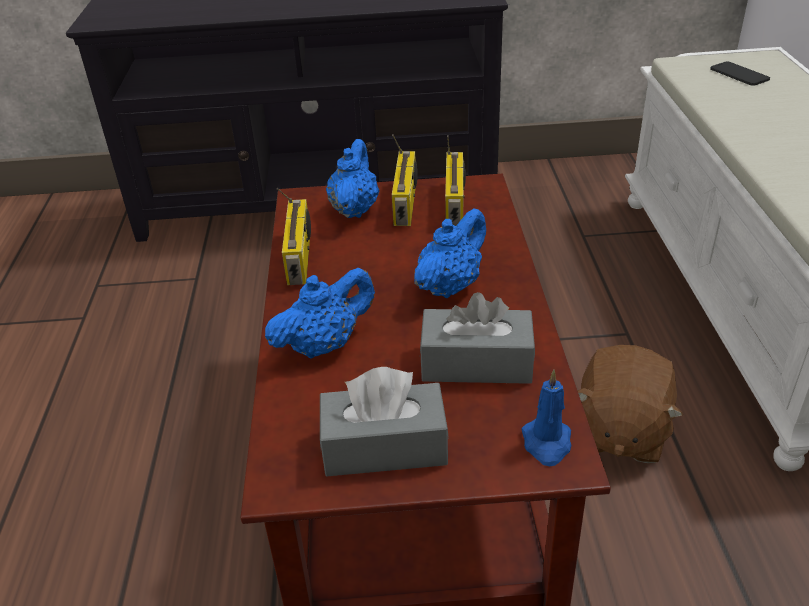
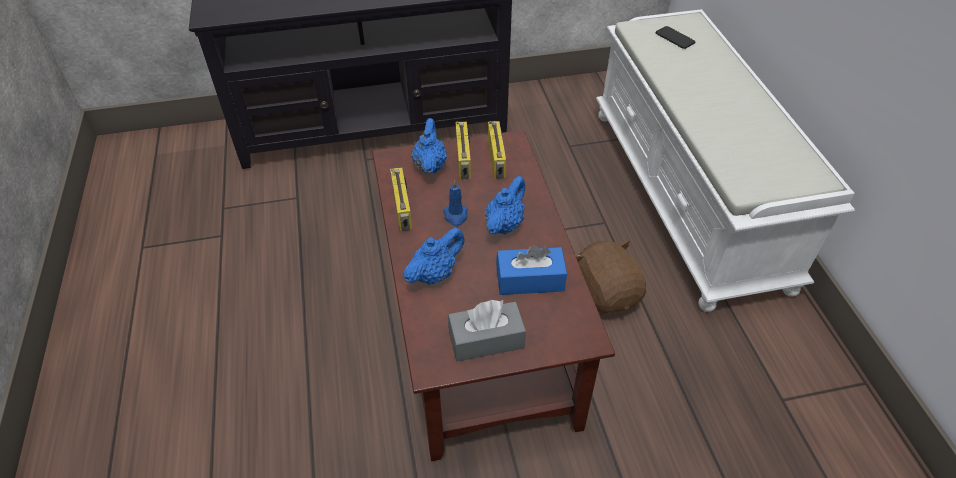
camera: 10 degrees left, 10 degrees up
grey tissue box [420,292,535,384] -> blue tissue box [496,245,567,295]
blue candle [522,370,572,466] -> blue candle moved to [443,180,468,227]
brown plush toy [577,345,683,463] -> brown plush toy turned 150 degrees clockwise [576,241,646,315]

